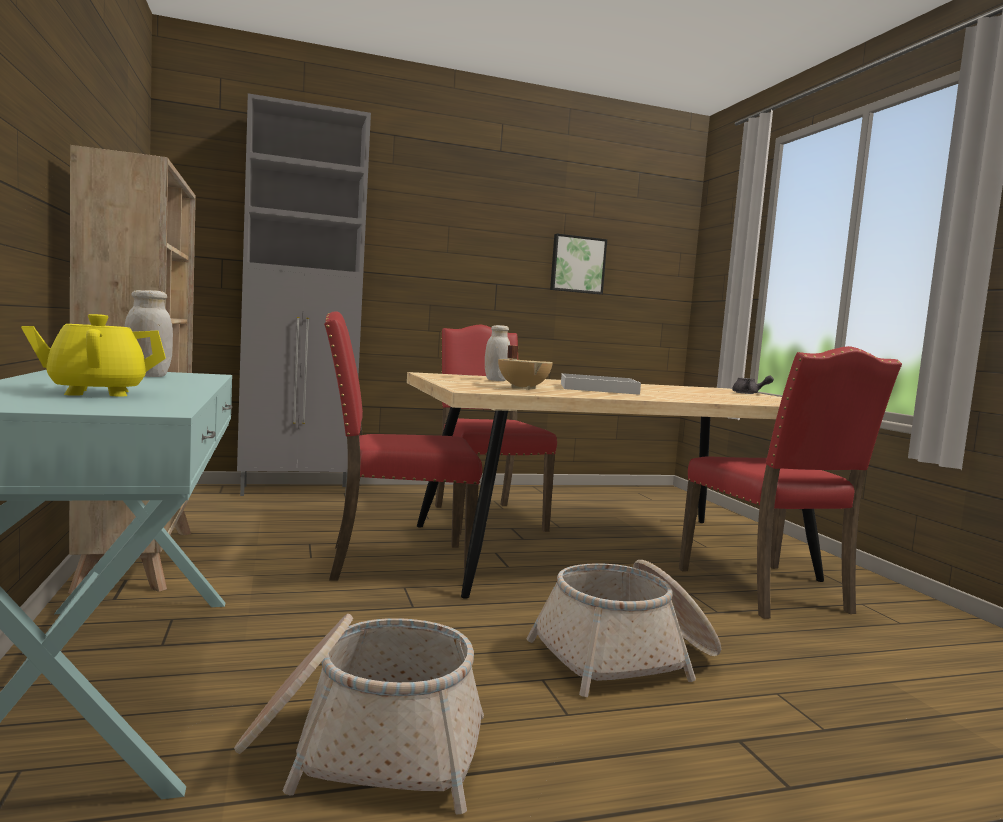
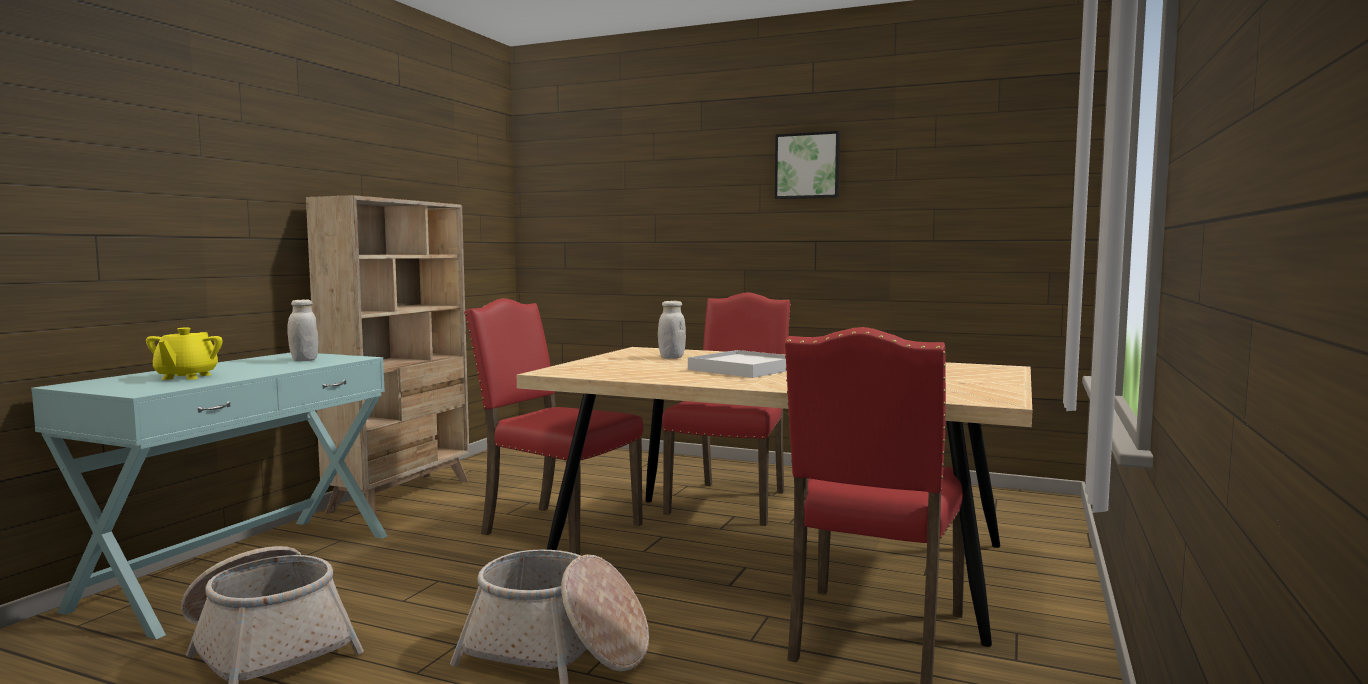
camera: 40 degrees right, 0 degrees up
yellow teapot [21,314,166,396] -> yellow teapot turned 105 degrees counterclockwise [146,327,223,380]
grey cabinet [237,93,371,496] -> none
beige cooking pot [498,345,553,390] -> none
picture [550,234,607,294] -> picture moved to [775,131,840,199]
grey teapot [732,376,774,394] -> none

